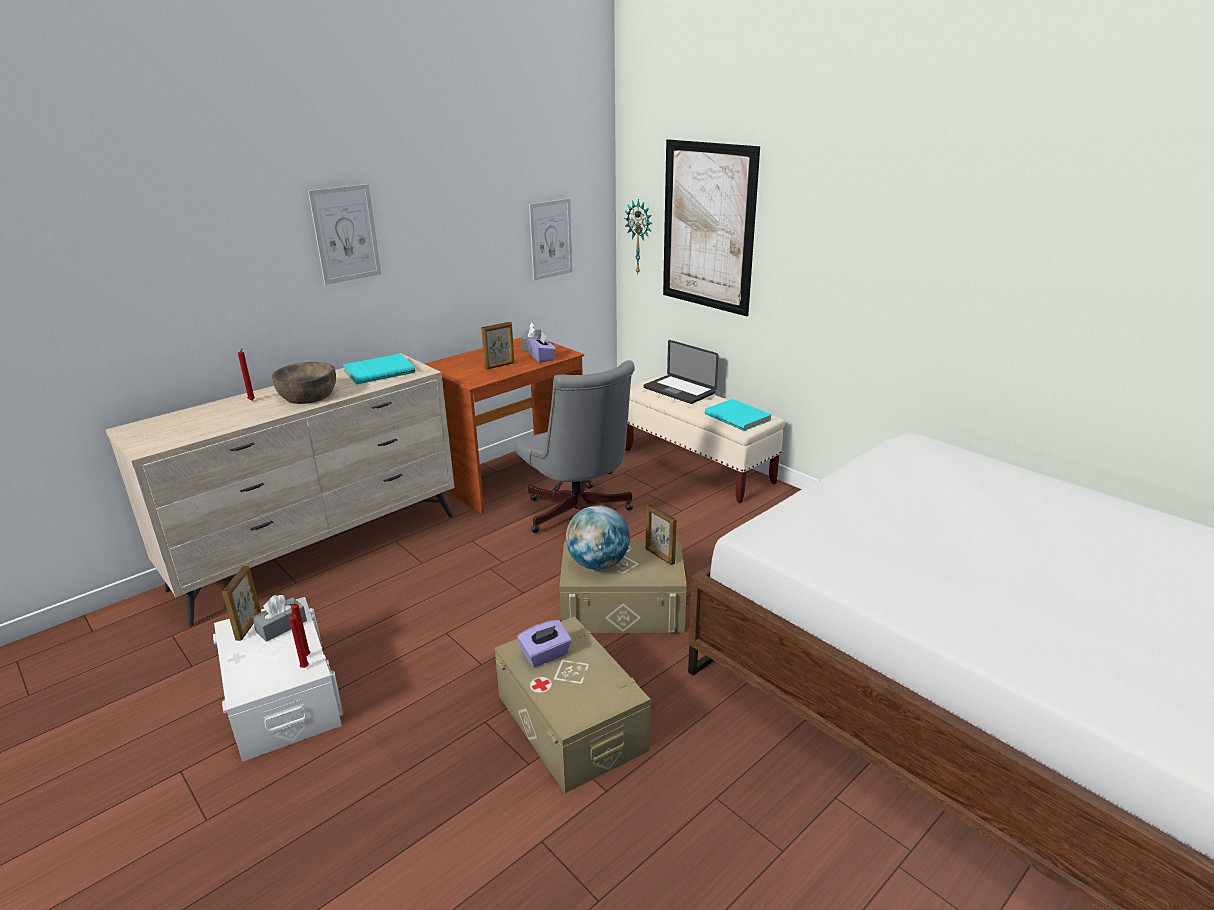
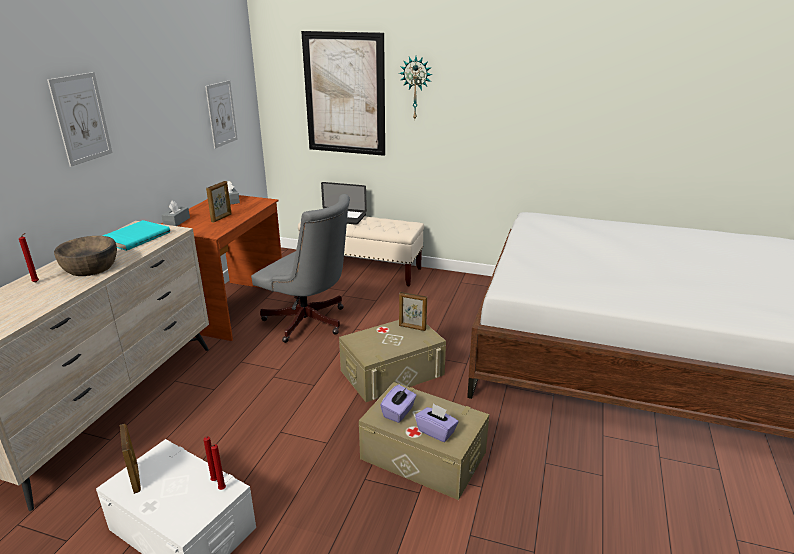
camera: 30 degrees left, 0 degrees up
grey tissue box [252,595,307,642] -> grey tissue box moved to [162,200,190,226]
purple tissue box [527,332,556,363] -> purple tissue box moved to [415,403,458,442]
globe [566,505,630,570] -> none
wall clock [624,199,653,274] -> wall clock moved to [399,56,432,119]
turquoise book [705,399,772,431] -> none

